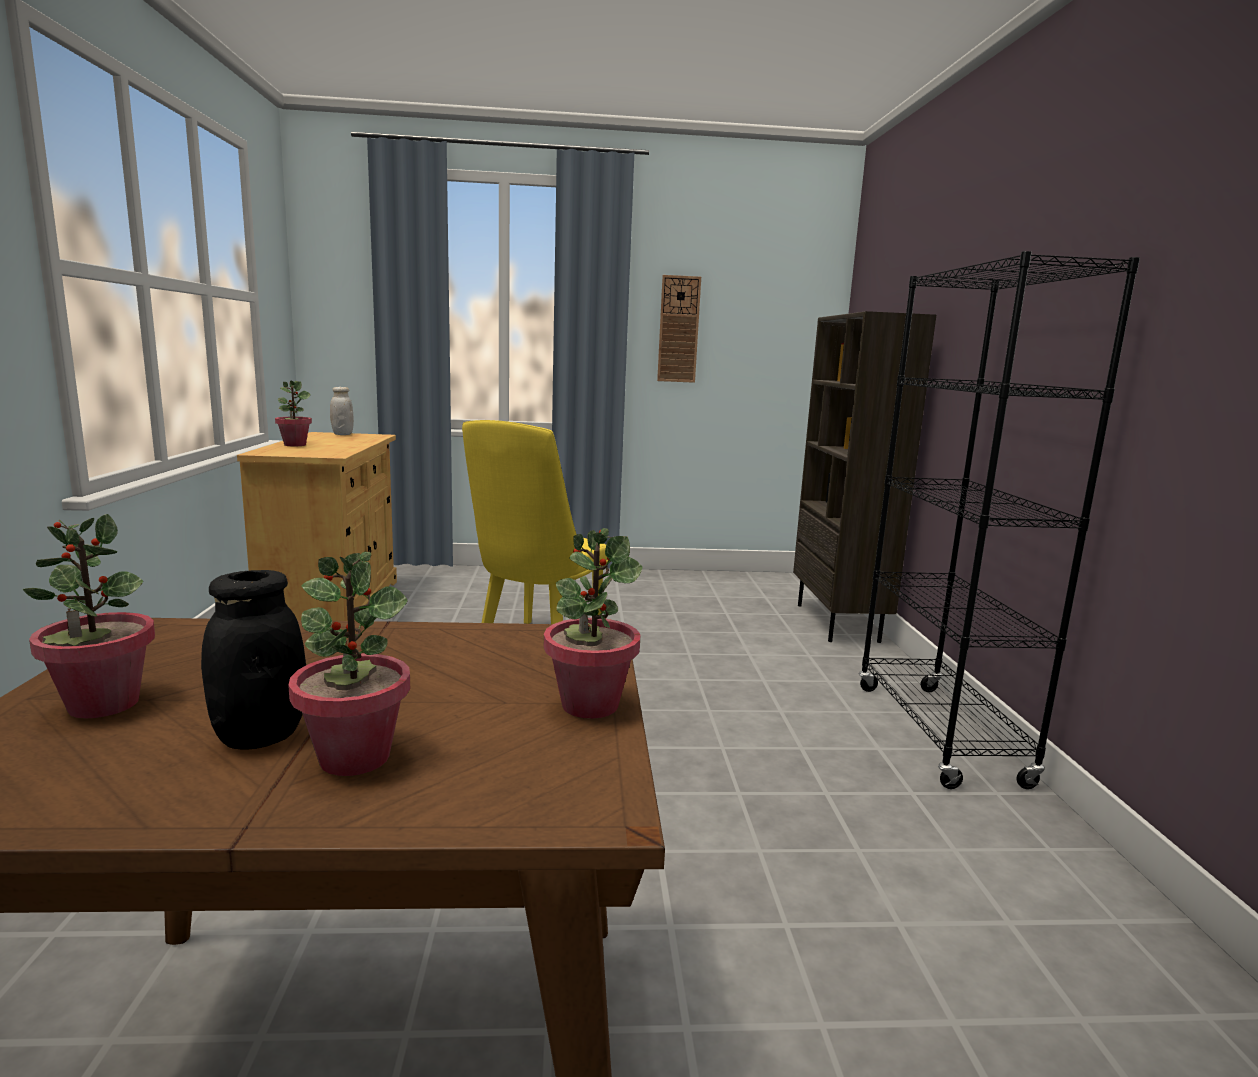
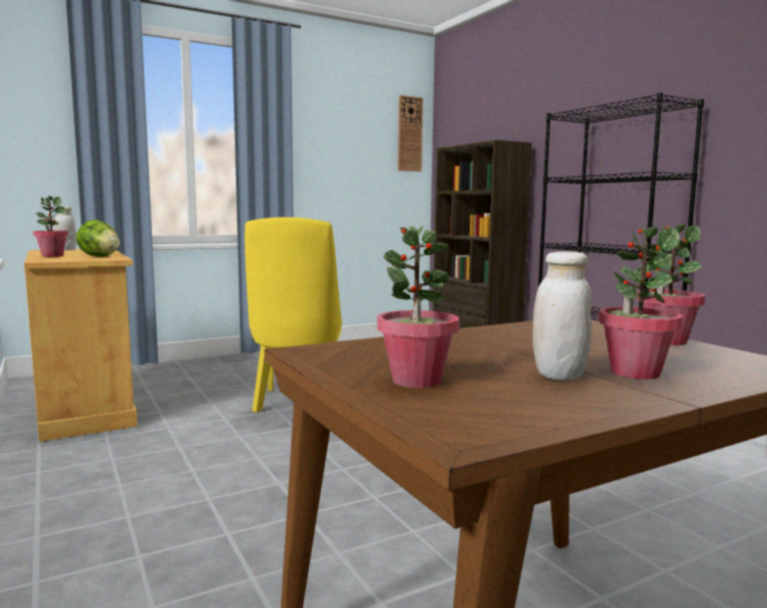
camera: 25 degrees left, 5 degrees down
black jar [201,570,306,750] -> white jar [533,251,592,380]
wall clock [657,275,701,383] -> wall clock moved to [398,95,423,172]
none -> lettuce [76,220,120,257]

